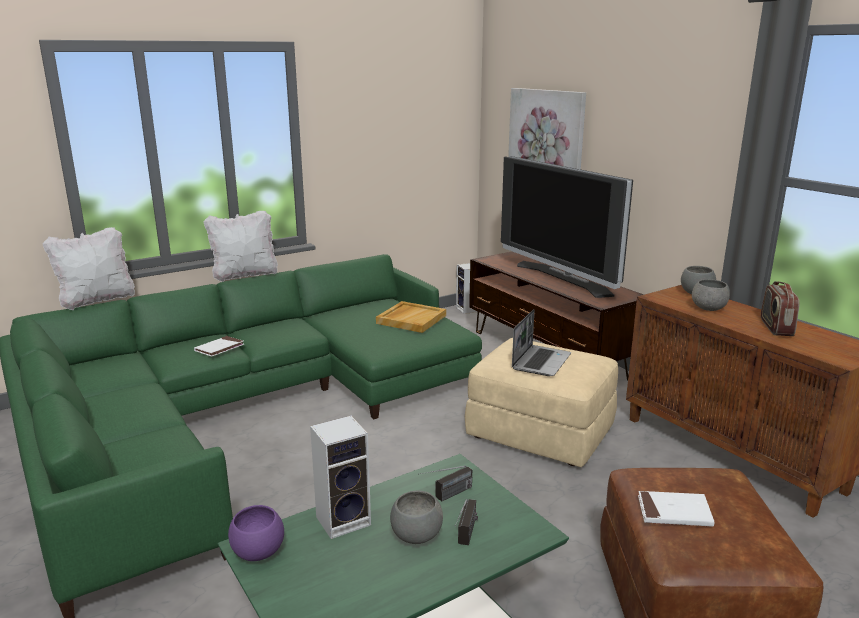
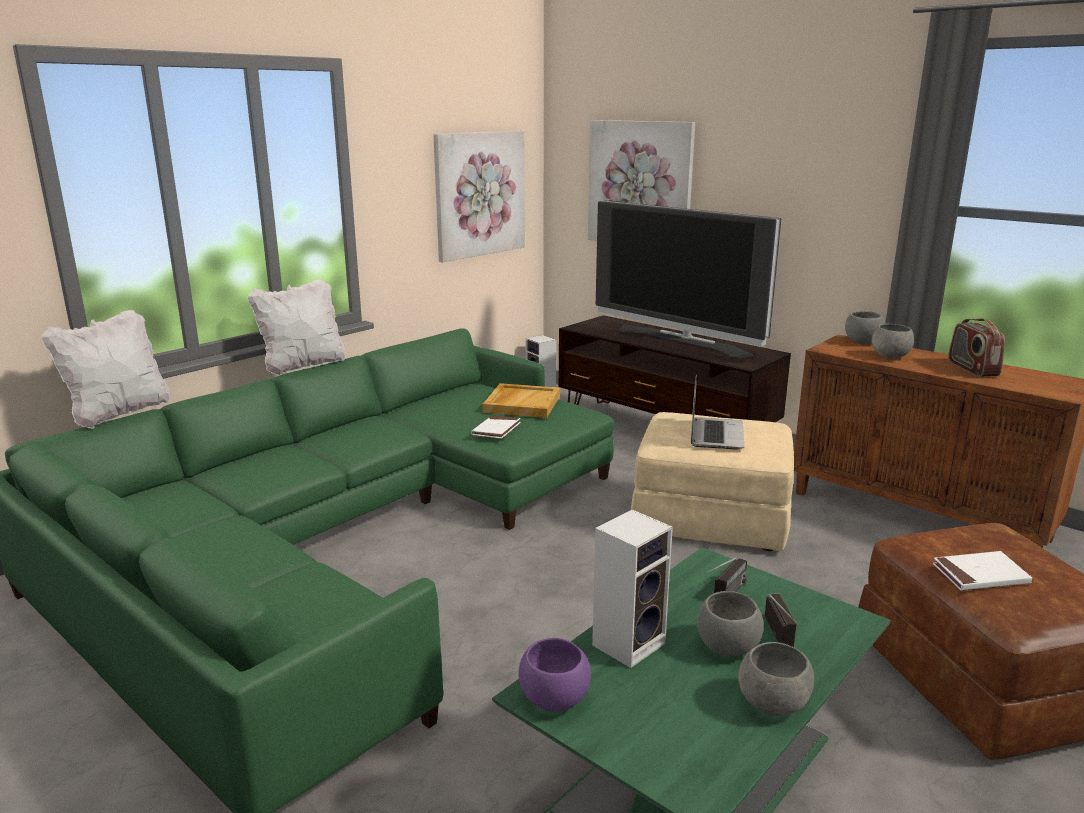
camera: 15 degrees left, 0 degrees up
white book [194,336,244,357] -> white book moved to [471,415,521,439]
none -> picture [433,131,525,262]
none -> grey bowl [738,642,814,716]

